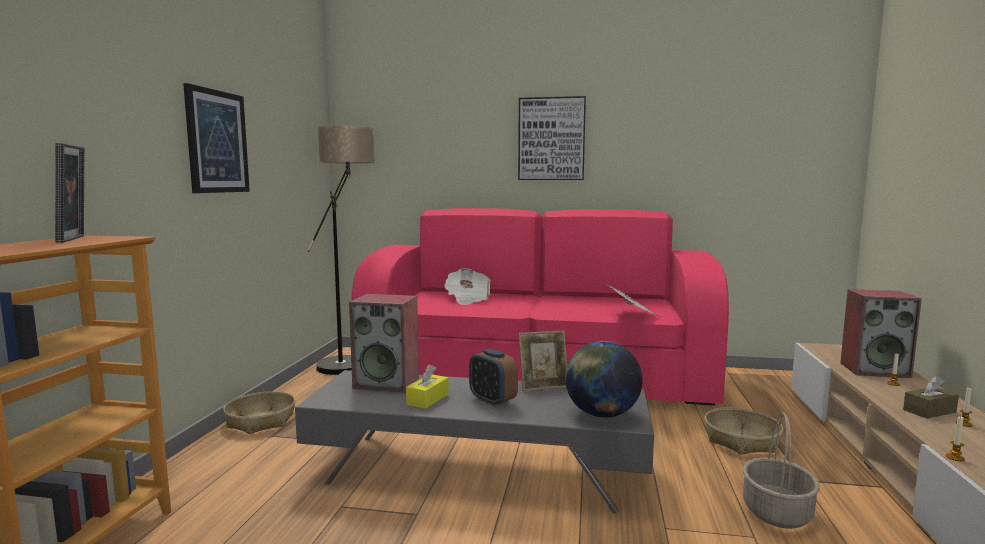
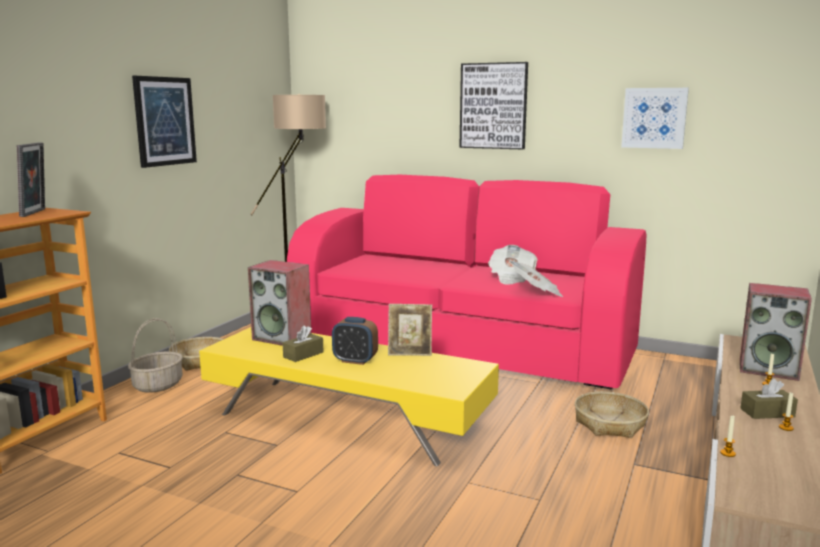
camera: 15 degrees right, 5 degrees up
grey coffee table [295,370,654,513] -> yellow coffee table [199,327,499,466]
yellow tissue box [406,365,449,409] -> brown tissue box [283,325,324,362]
newspaper [444,268,491,305] -> newspaper moved to [488,245,538,285]
alarm clock [469,348,518,407] -> alarm clock turned 45 degrees counterclockwise [332,317,378,365]
globe [565,341,643,418] -> none
basket [742,412,820,529] -> basket moved to [128,318,183,393]
none -> picture [621,88,689,149]

